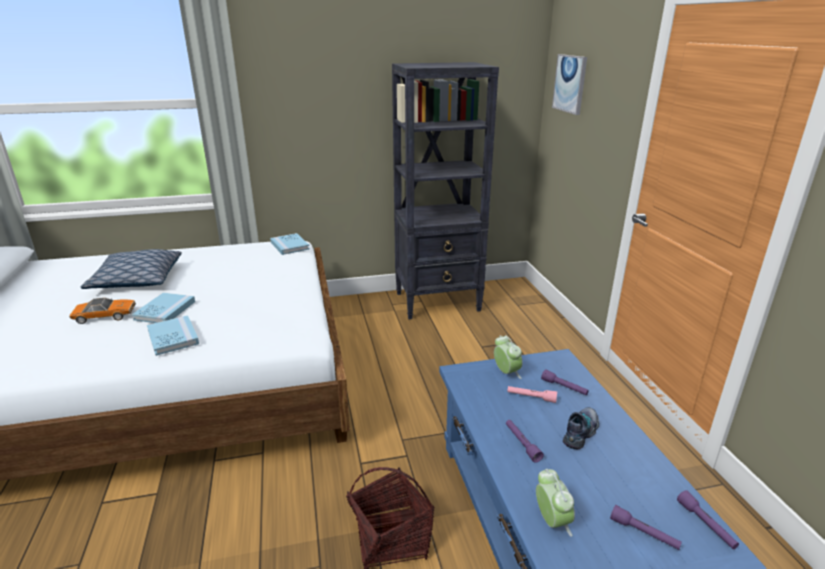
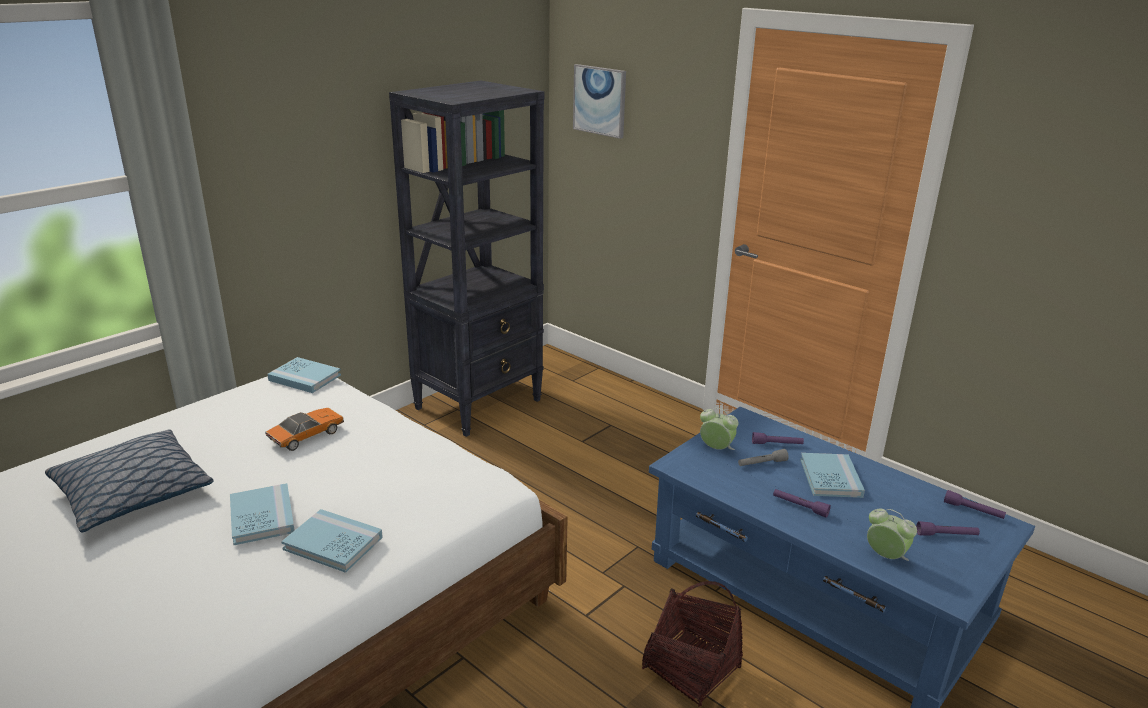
camera: 35 degrees left, 0 degrees up
toy car [69,298,136,324] -> toy car moved to [265,407,344,451]
pink flashlight [507,386,557,403] -> grey flashlight [738,449,789,466]
shoe [563,407,599,449] -> blue book [800,453,865,498]

